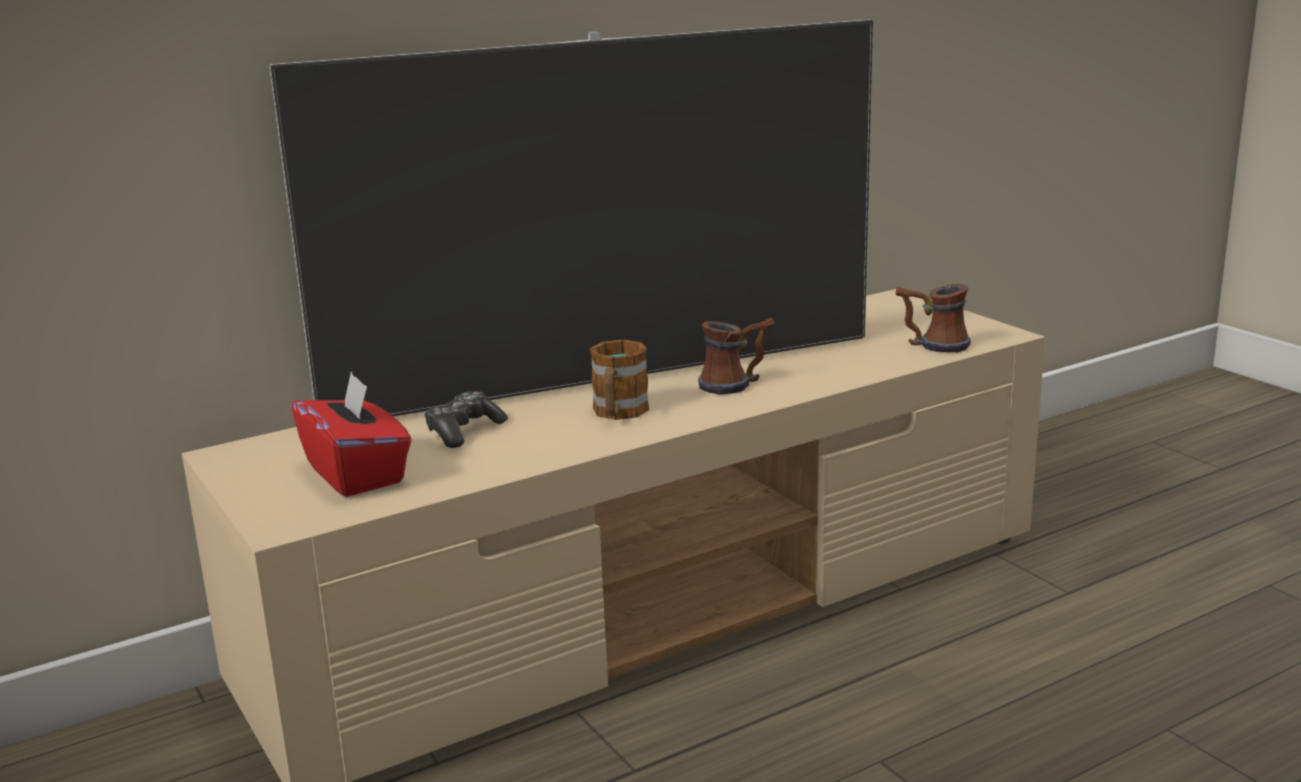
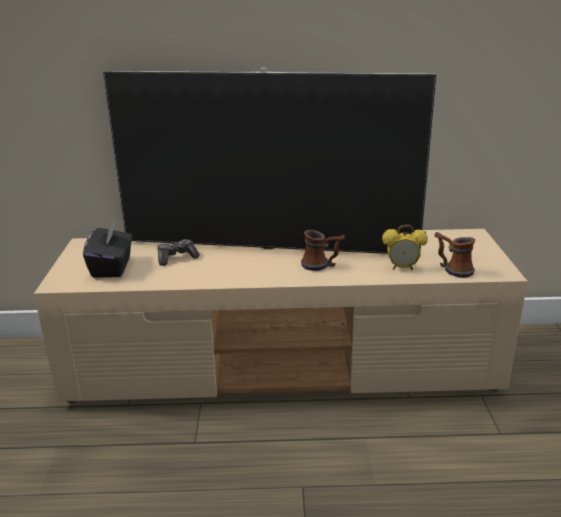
camera: 30 degrees right, 5 degrees up
red tissue box [292,371,412,497] -> black tissue box [83,221,132,278]
mug [590,339,649,420] -> none
none -> alarm clock [382,225,428,270]

